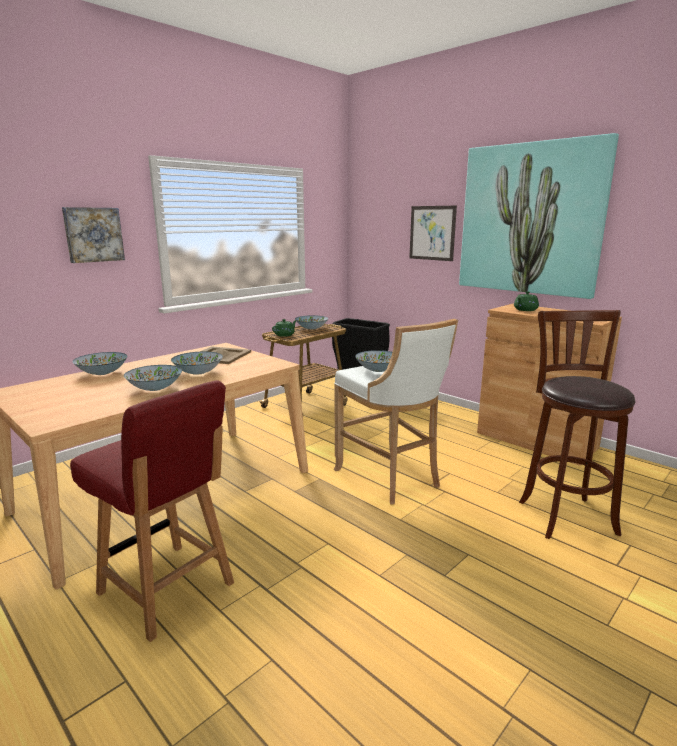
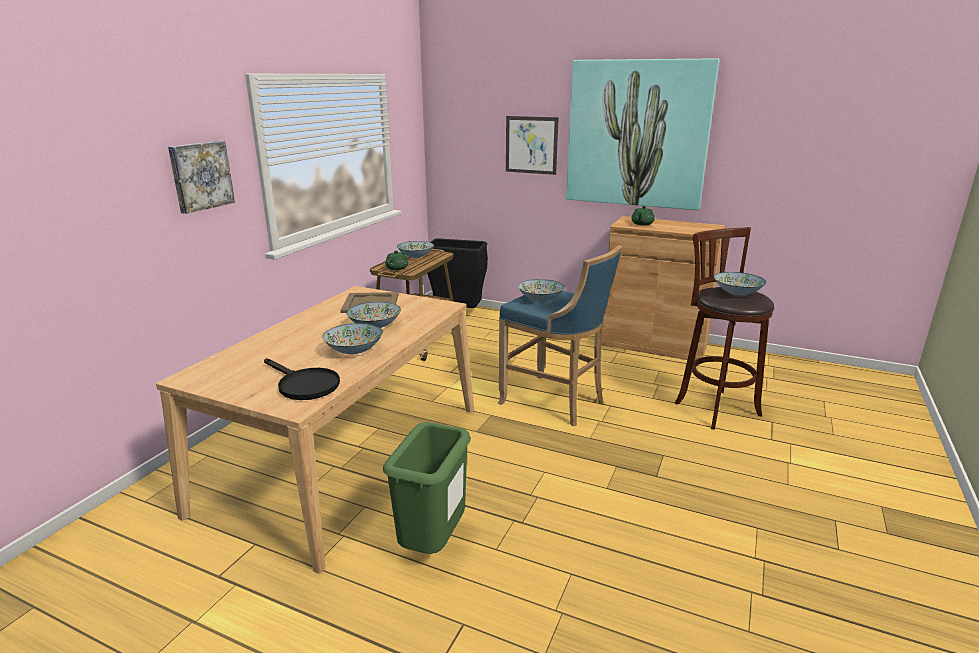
camera: 20 degrees left, 5 degrees up
red chair [70,380,234,642] -> green trash can [383,422,471,554]
bowl [72,352,127,375] -> bowl moved to [714,272,766,296]
white stool [334,319,458,505] -> blue stool [498,245,623,426]
none -> black frying pan [264,359,340,400]

